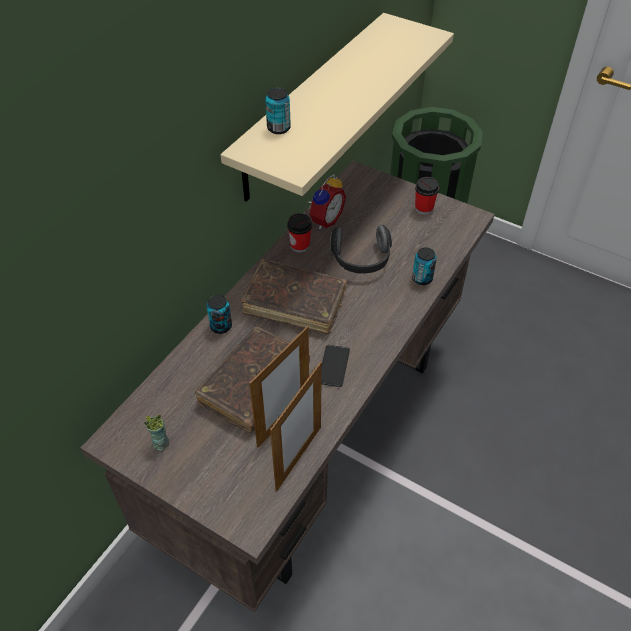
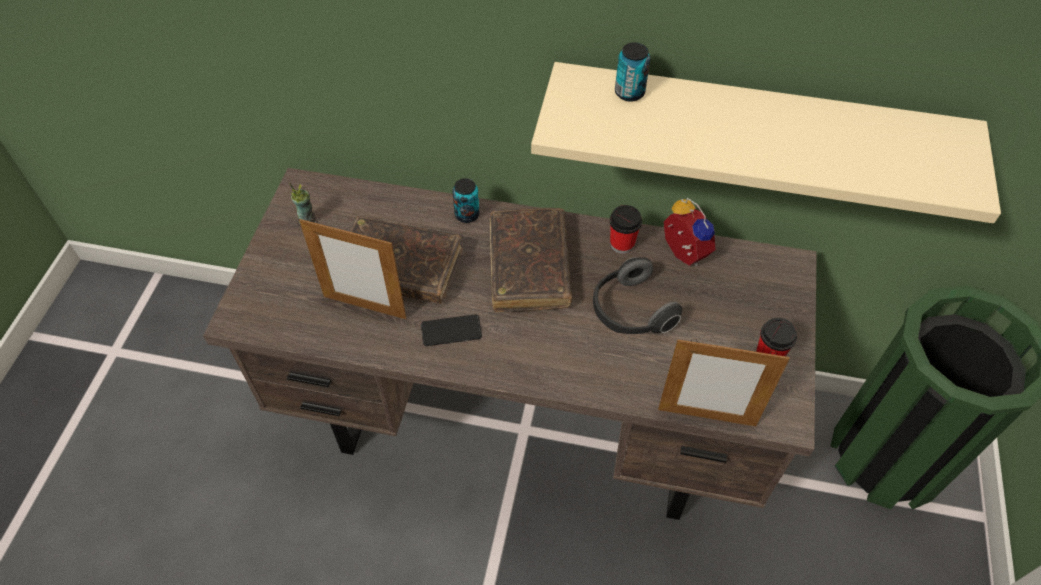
camera: 70 degrees right, 5 degrees up
picture frame [270,362,322,491] -> picture frame moved to [658,339,790,426]
alarm clock [308,175,346,229] -> alarm clock turned 135 degrees counterclockwise [663,198,716,266]
can [412,247,437,285] -> none

